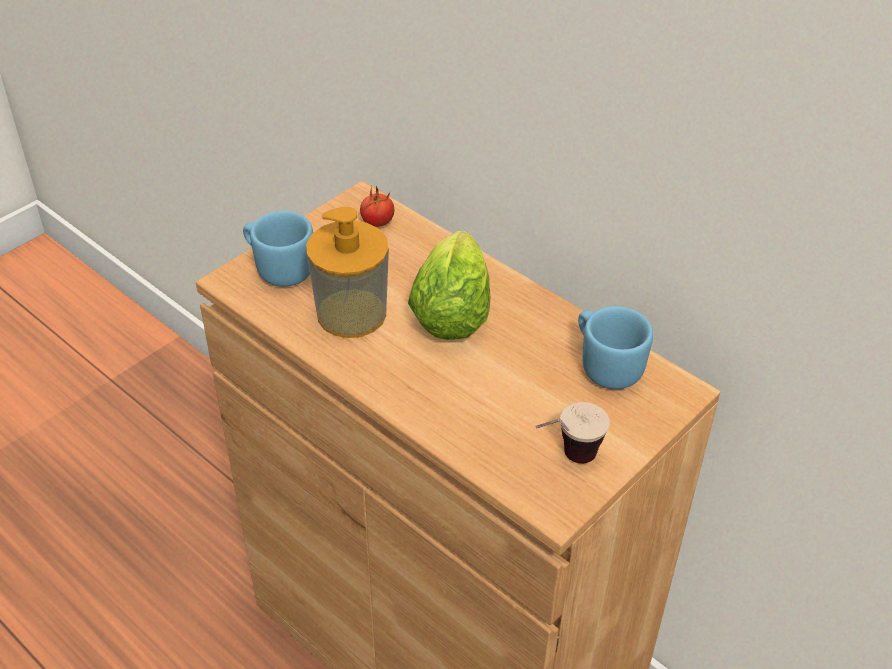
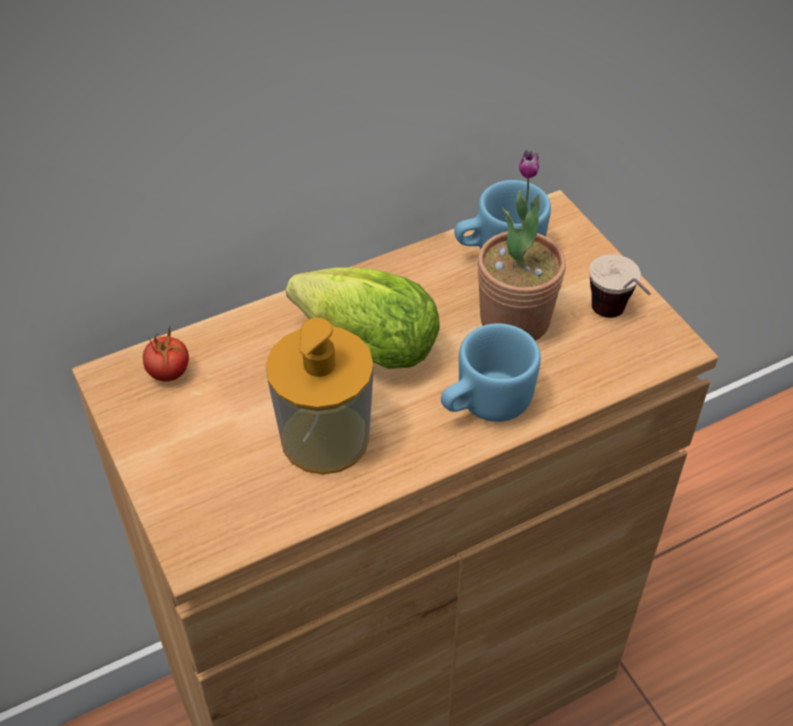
camera: 70 degrees left, 5 degrees up
blue mug [243,211,313,287] -> blue mug moved to [441,323,541,422]
none -> potted plant [477,150,566,340]

